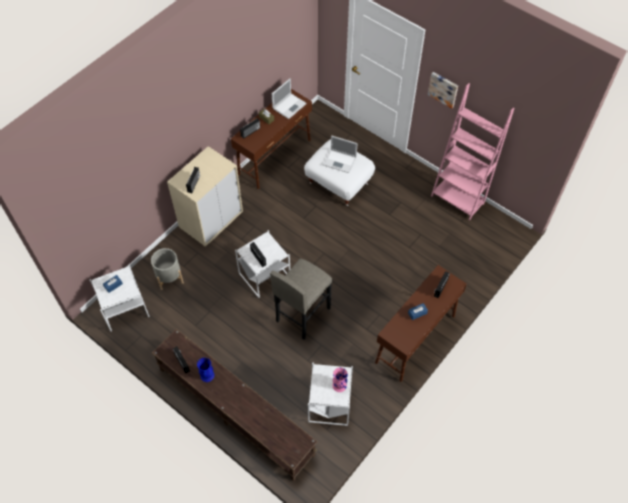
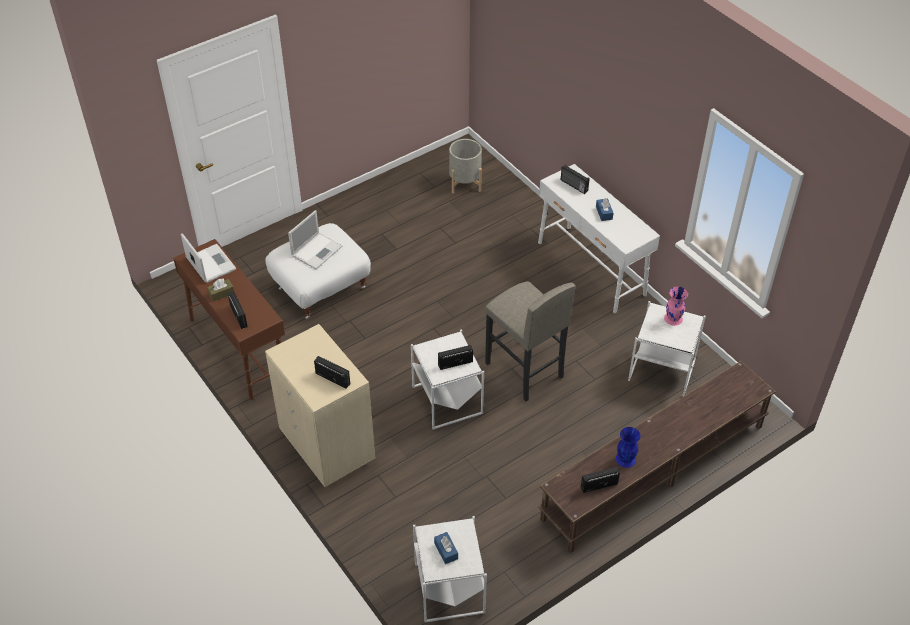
camera: 75 degrees left, 10 degrees down
grey planter [151,248,184,290] -> grey planter moved to [449,139,482,194]
brown console table [375,265,467,382] -> white console table [538,164,660,313]
picture [428,72,458,108] -> none
pink bookcase [431,83,514,220] -> none

